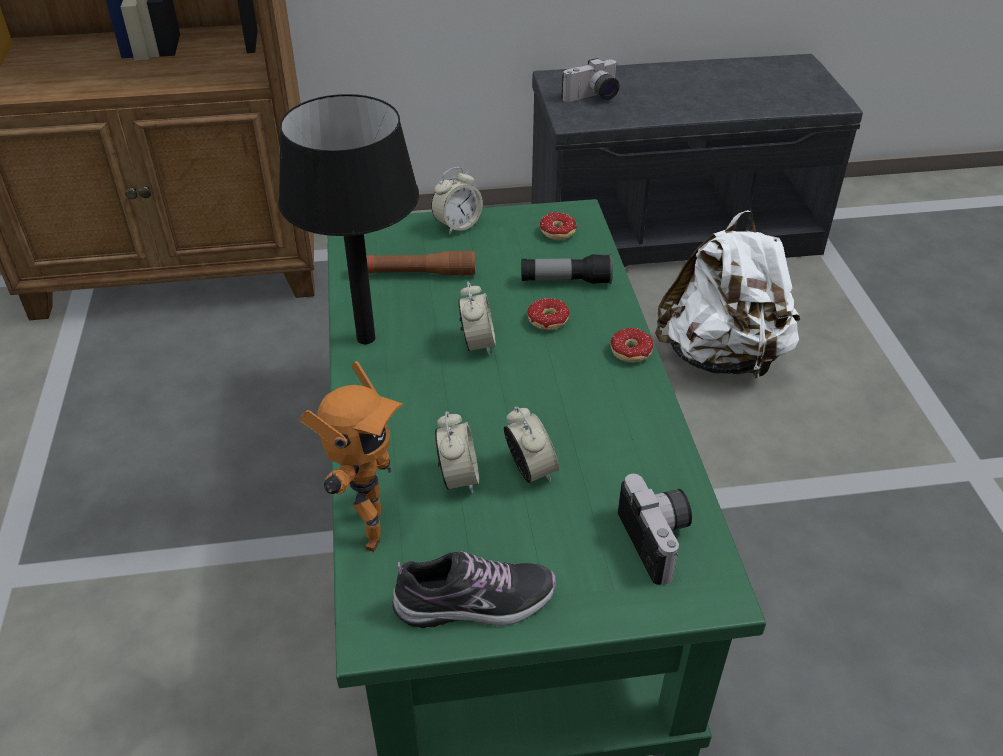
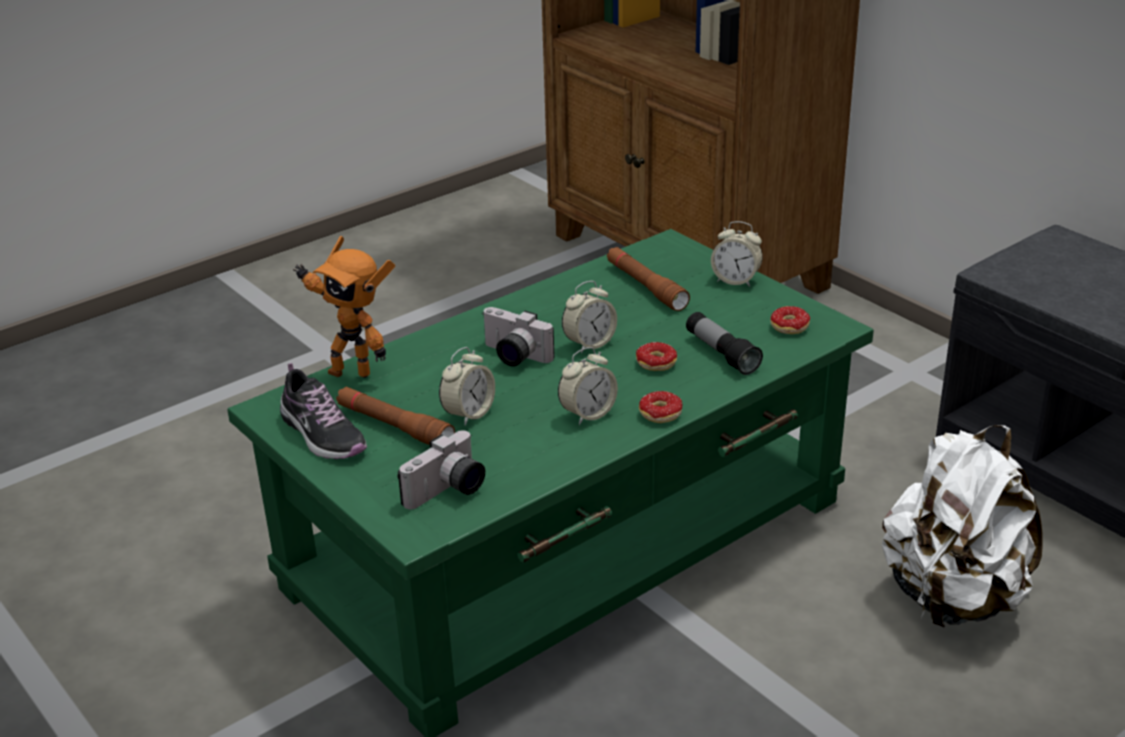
camera: 60 degrees right, 10 degrees down
black table lamp [278,94,419,344] -> none
toy robot [300,361,404,552] -> toy robot turned 45 degrees clockwise [293,236,395,378]
alarm clock [435,411,480,494] -> alarm clock moved to [558,347,618,425]
camera [561,58,619,102] -> camera moved to [482,307,555,366]
none -> brown flashlight [336,386,455,445]

